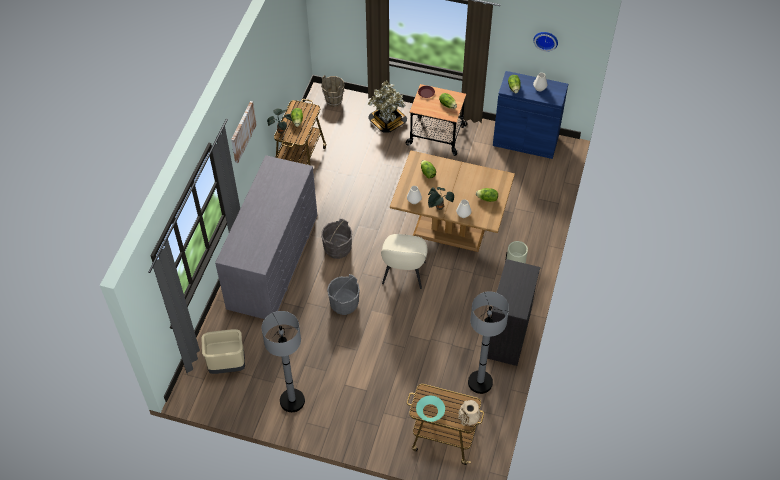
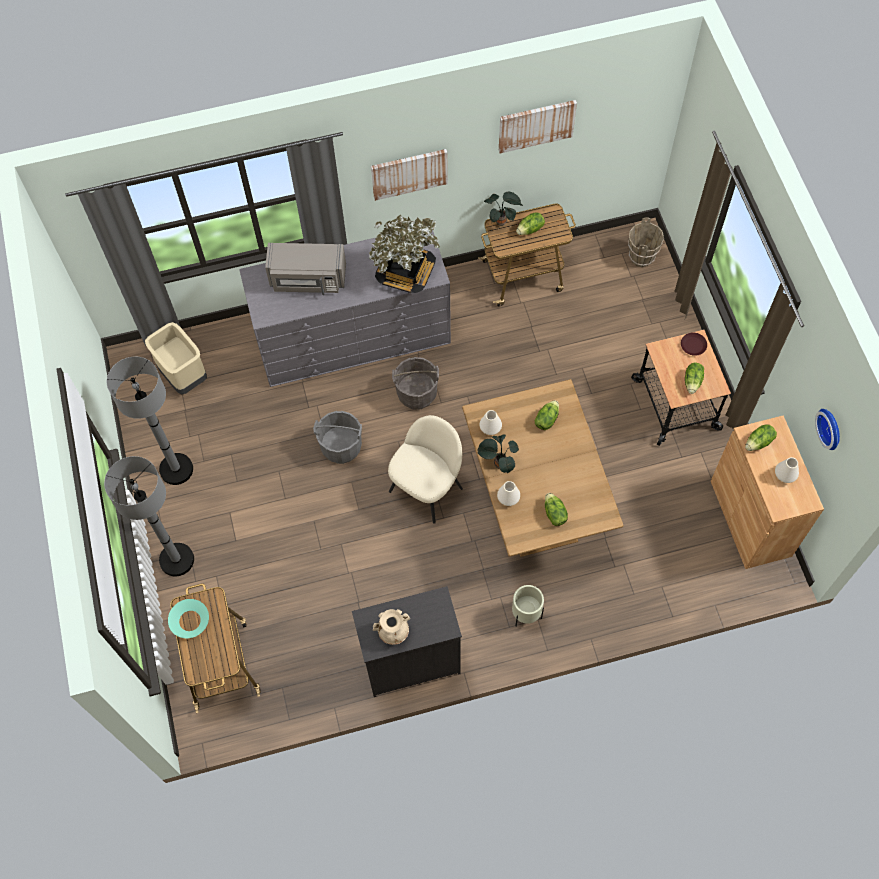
camera: 60 degrees right, 10 degrees up
potted plant [368,80,407,133] -> potted plant moved to [369,214,440,293]
beige chair [381,234,428,289] -> beige chair turned 150 degrees clockwise [388,415,463,523]
beige vase [458,400,481,426] -> beige vase moved to [373,609,410,645]
grey floor lamp [468,292,509,394] -> grey floor lamp moved to [104,456,194,576]
blue cabinet [493,71,568,159] -> brown cabinet [711,415,824,569]
none -> grey microwave [265,243,346,295]
none -> picture [499,100,577,153]

